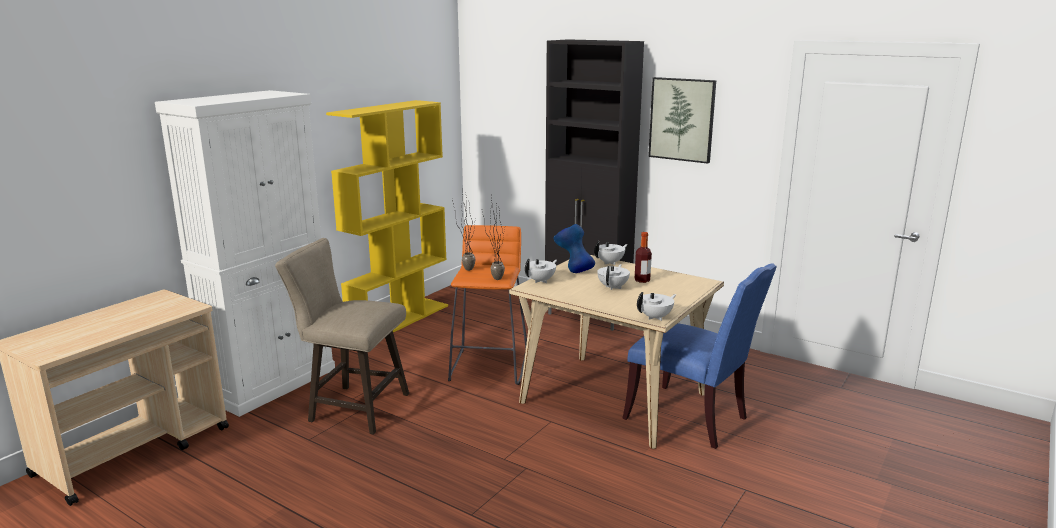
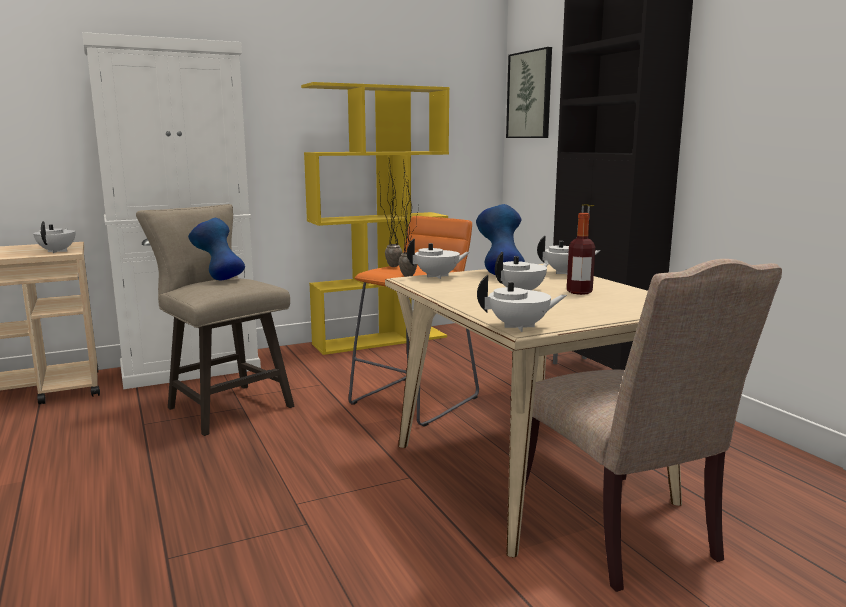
camera: 30 degrees right, 5 degrees down
blue chair [622,263,777,449] -> beige chair [525,259,782,592]
picture [648,77,716,164] -> picture moved to [506,47,552,138]
none -> white teapot [33,221,75,253]
none -> blue vase [188,218,245,280]

